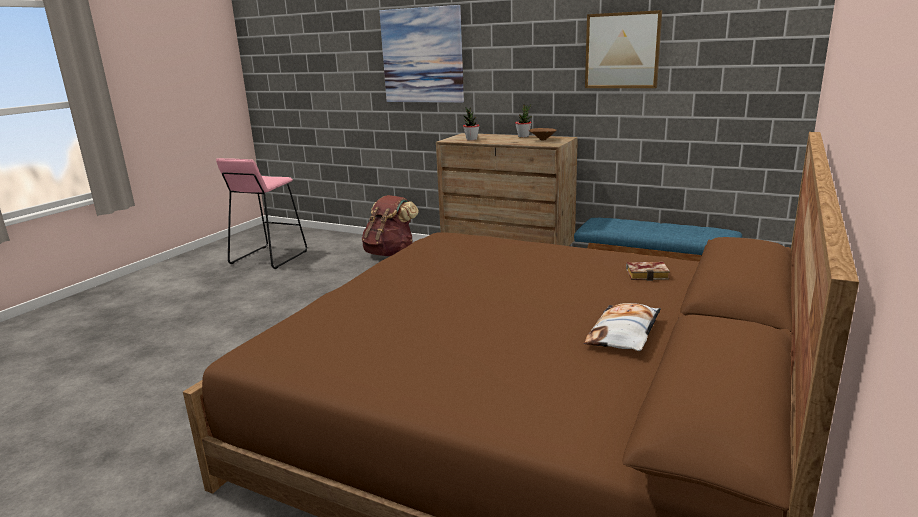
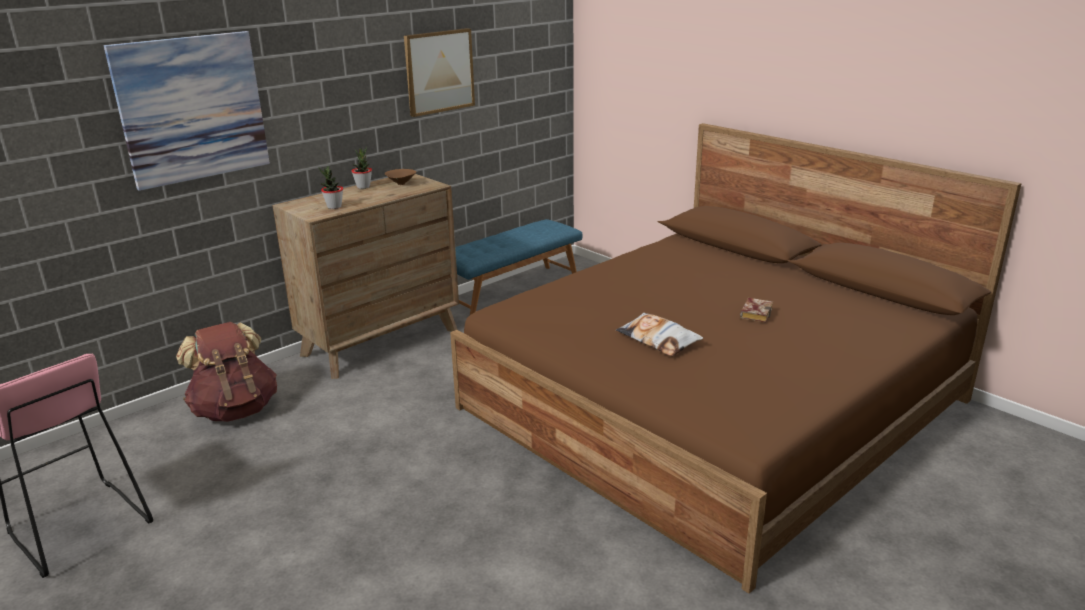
camera: 70 degrees left, 5 degrees up
pillow [584,303,661,351] -> pillow moved to [616,313,703,356]
book [626,262,670,281] -> book moved to [740,298,773,323]

